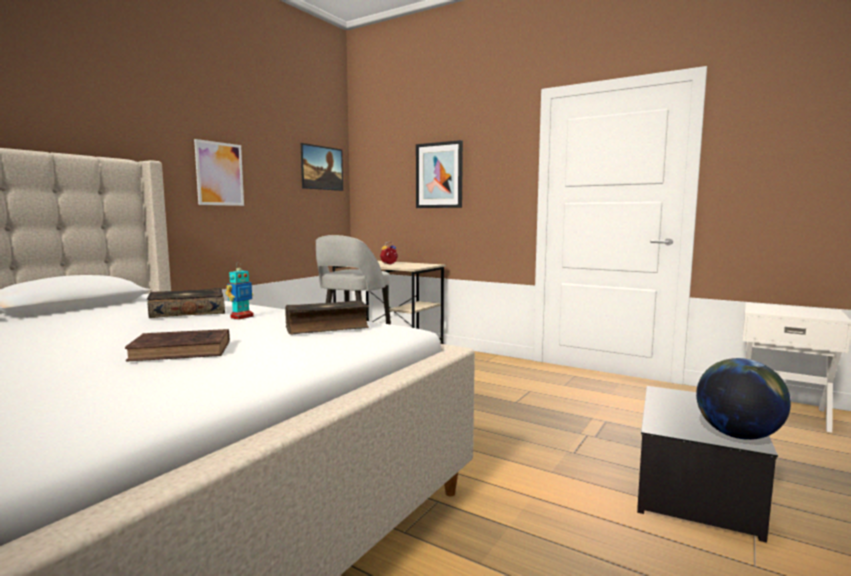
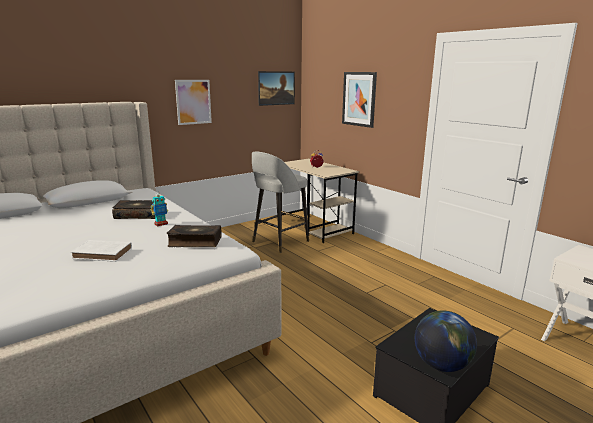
camera: 20 degrees right, 10 degrees up
brown book [125,329,230,362] -> white book [71,240,132,262]

